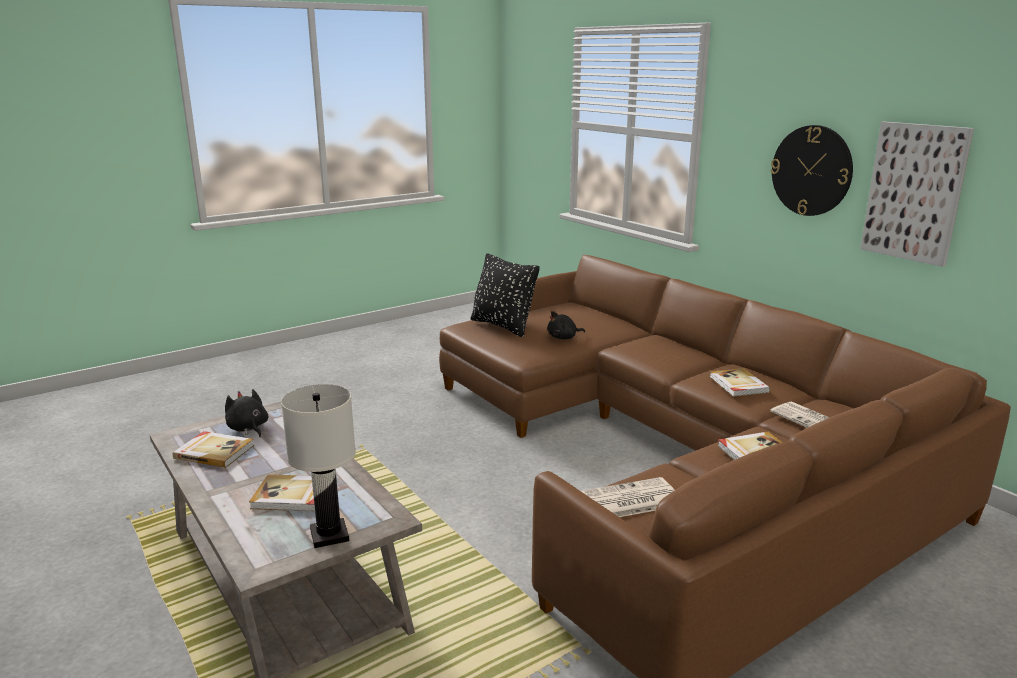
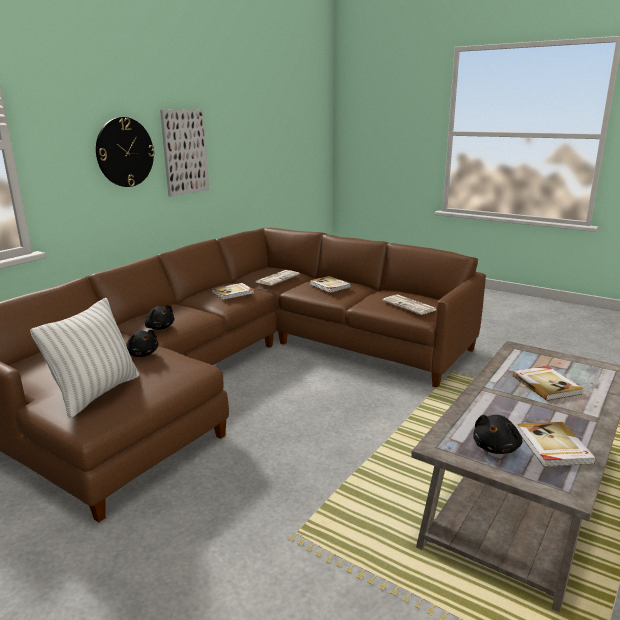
camera: 110 degrees left, 0 degrees up
white table lamp [281,384,356,548] -> none
black pillow [471,253,540,337] -> white pillow [30,298,139,419]
none -> black plush toy [145,305,175,330]

